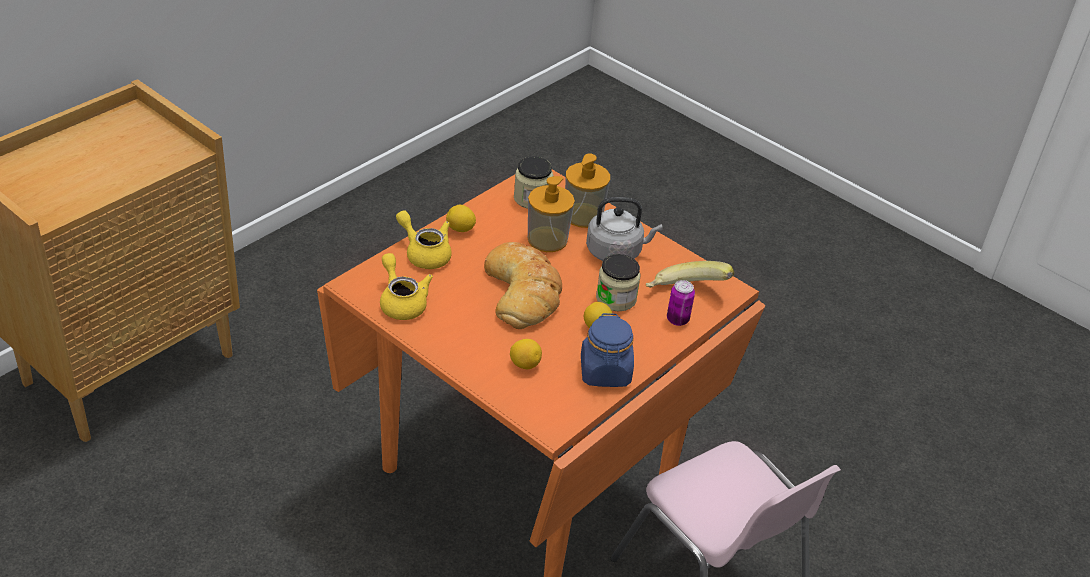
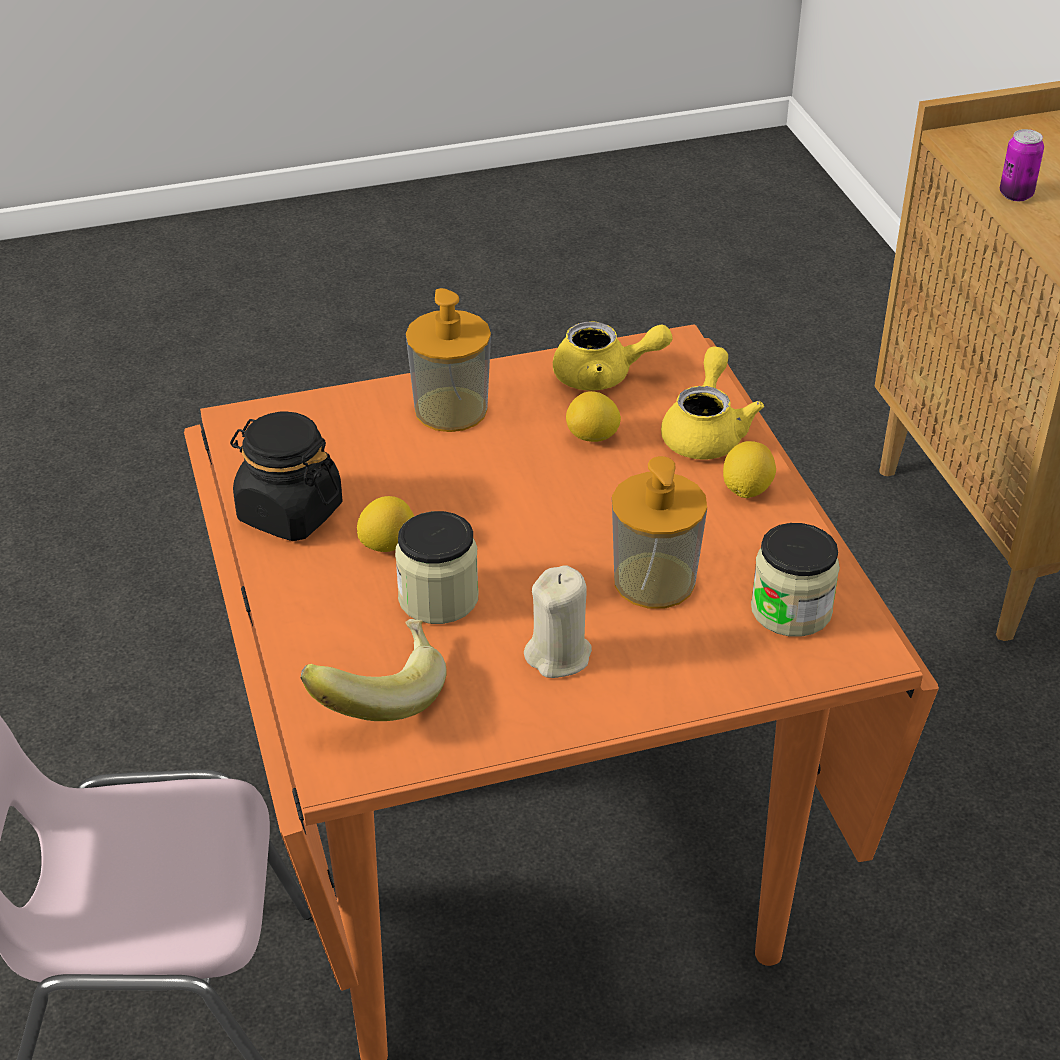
camera: 125 degrees right, 0 degrees up
yellow teapot [396,210,452,269] -> yellow teapot turned 60 degrees counterclockwise [661,347,764,460]
bread [484,242,562,329] -> none
lemon [510,339,542,369] -> lemon moved to [566,391,621,442]
soap dispenser [565,153,610,228] -> soap dispenser moved to [406,288,491,432]
blue jar [581,313,634,387] -> black jar [230,412,343,541]
grey kettle [586,197,663,261] -> beige candle [524,565,592,678]
can [667,280,695,326] -> can moved to [1000,129,1044,201]

